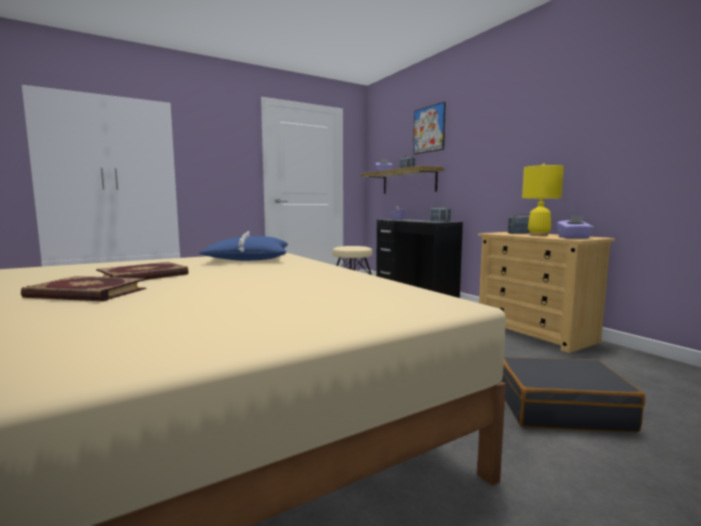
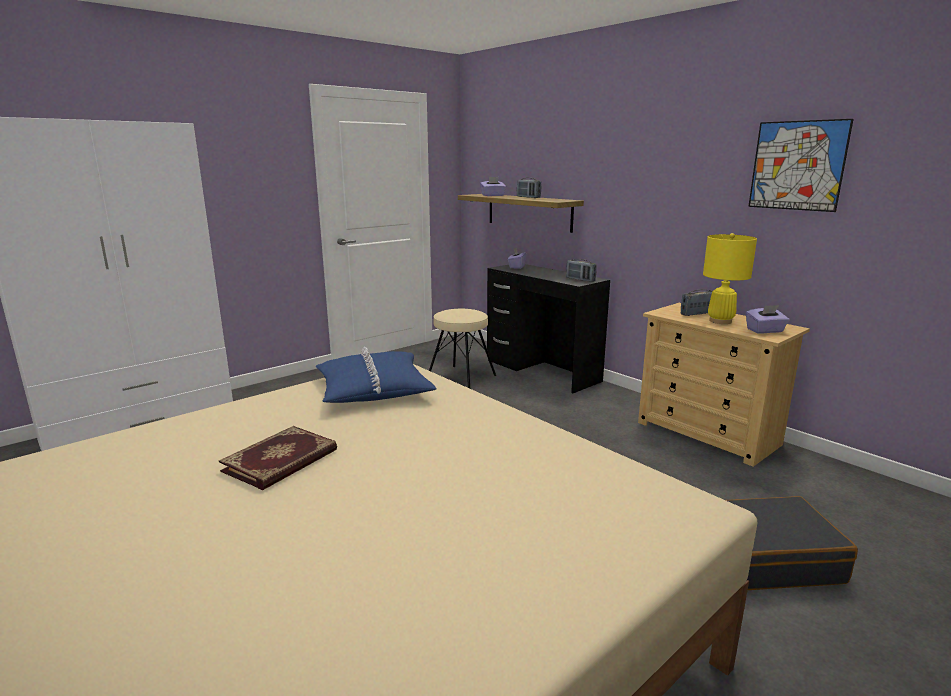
camera: 10 degrees left, 10 degrees up
book [21,276,146,301] -> none
picture [413,102,446,155] -> picture moved to [748,119,854,212]

